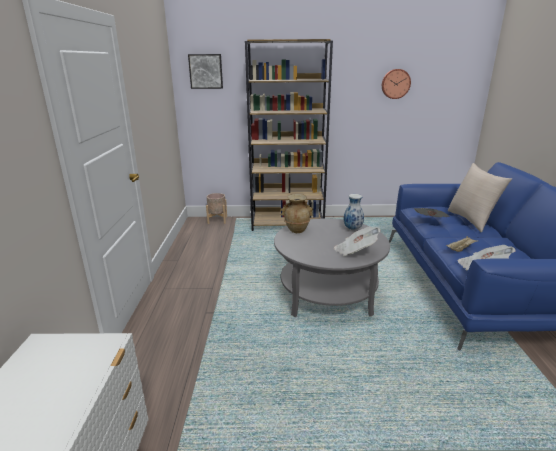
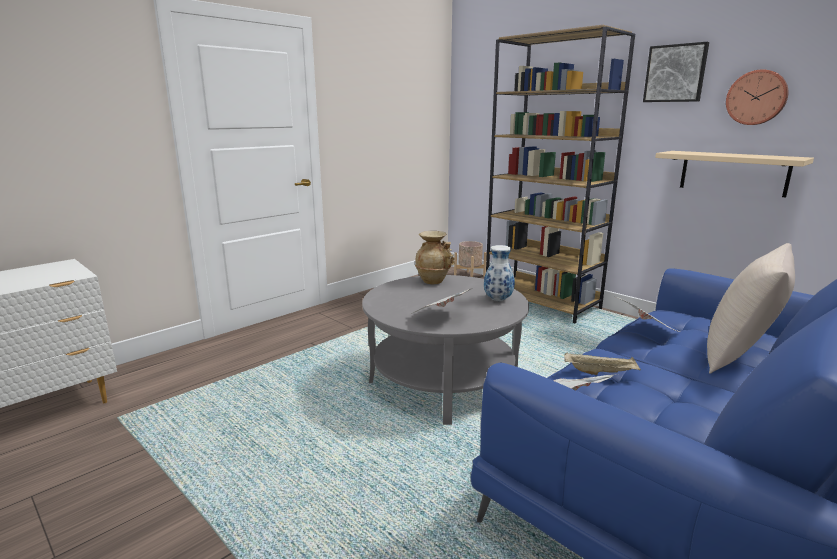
camera: 45 degrees right, 5 degrees down
picture [188,54,223,89] -> picture moved to [643,42,709,102]
none -> beige shelf [655,151,814,197]

